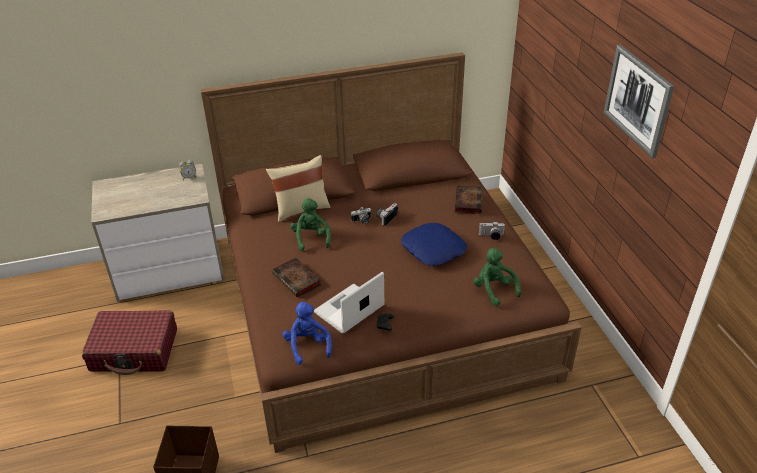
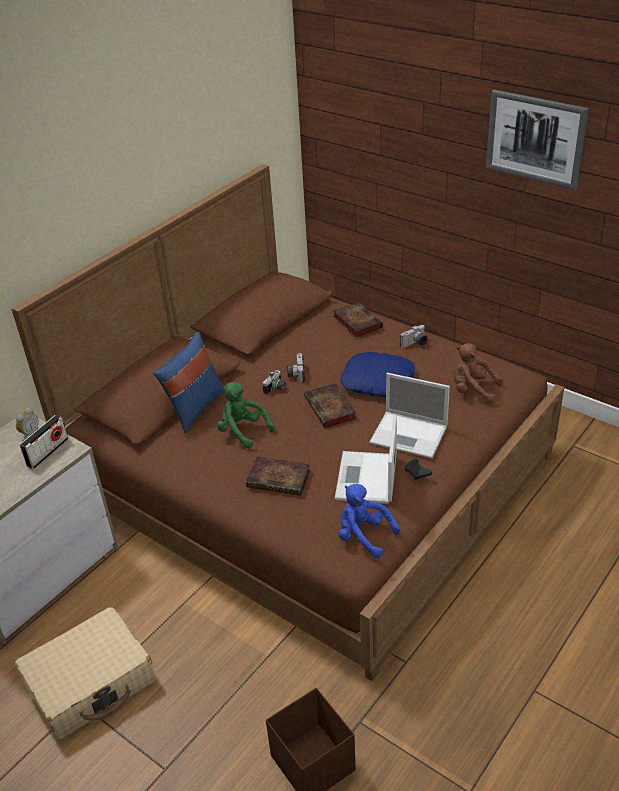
camera: 35 degrees left, 0 degrees up
red suitcase [82,310,177,375] -> beige suitcase [15,607,156,740]
beige pillow [266,155,330,222] -> blue pillow [153,332,225,433]
green plush toy [473,248,521,307] -> brown plush toy [453,343,503,403]
none -> radio [19,415,68,469]
none -> book [304,383,356,428]
none -> laptop [369,373,450,459]

